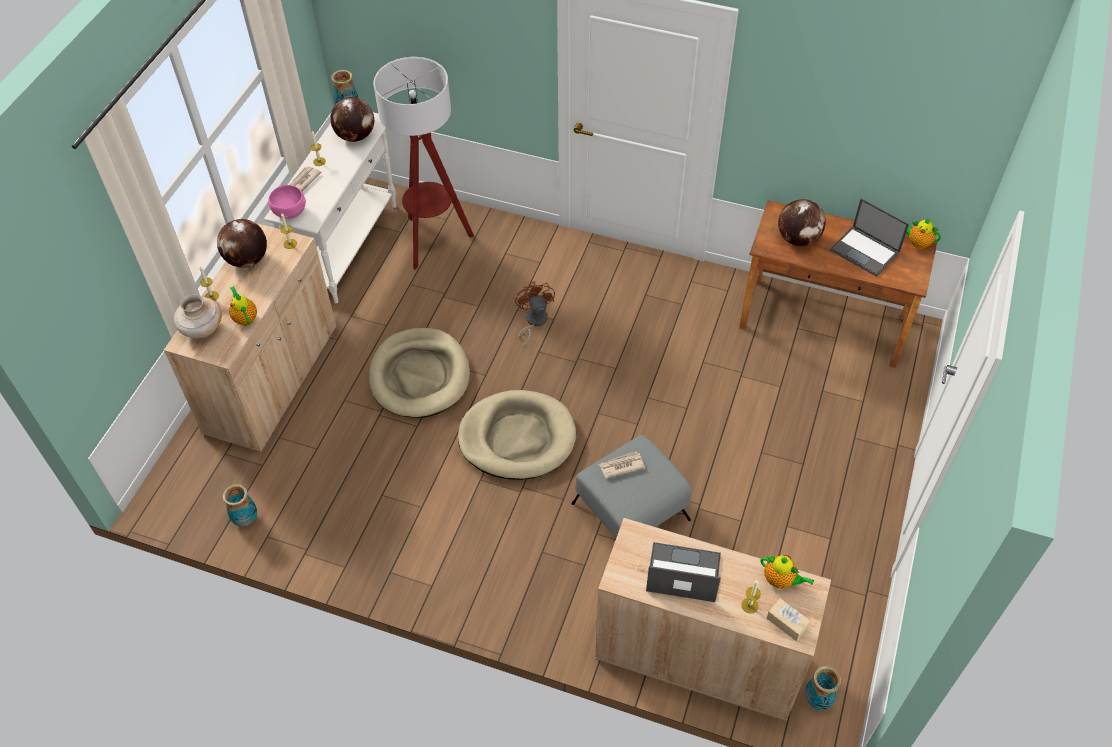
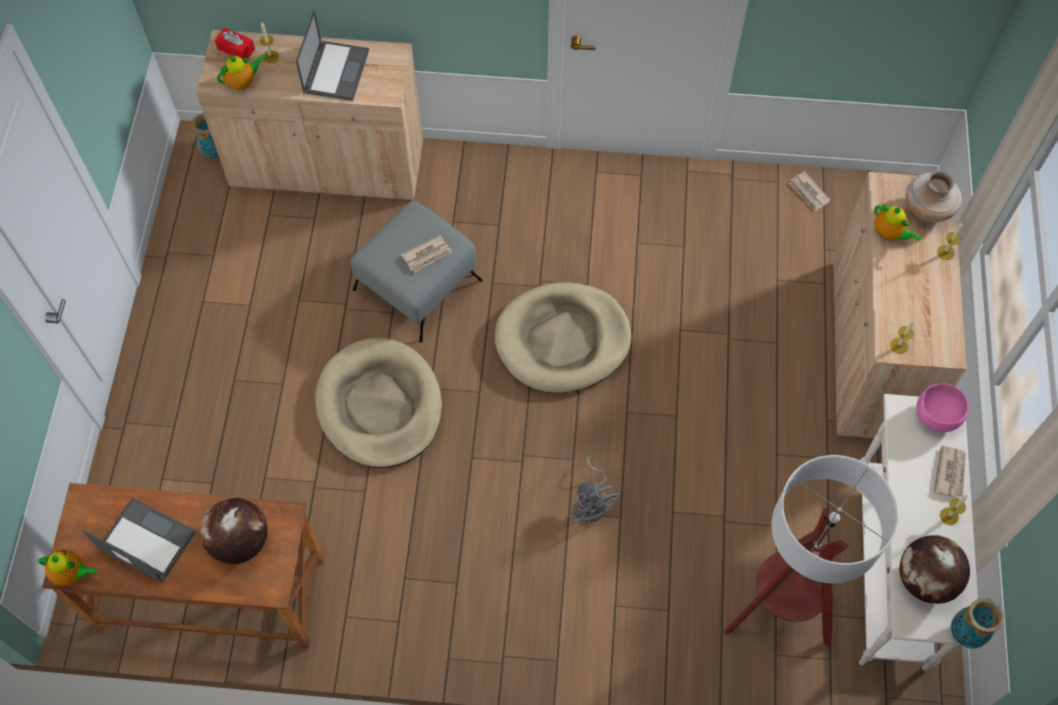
camera: 165 degrees right, 10 degrees up
globe [217,219,267,268] -> none
vase [223,484,257,526] -> newspaper [788,171,830,212]
beige dog bed [369,328,470,418] -> beige dog bed moved to [315,338,442,468]
brown fan [515,281,555,348] -> grey fan [571,456,620,525]
laptop [646,542,721,602] -> laptop turned 75 degrees counterclockwise [296,10,369,101]
teapot [761,555,814,588] -> teapot turned 135 degrees clockwise [217,54,266,91]
beige tissue box [767,598,810,641] -> red tissue box [215,28,255,59]

